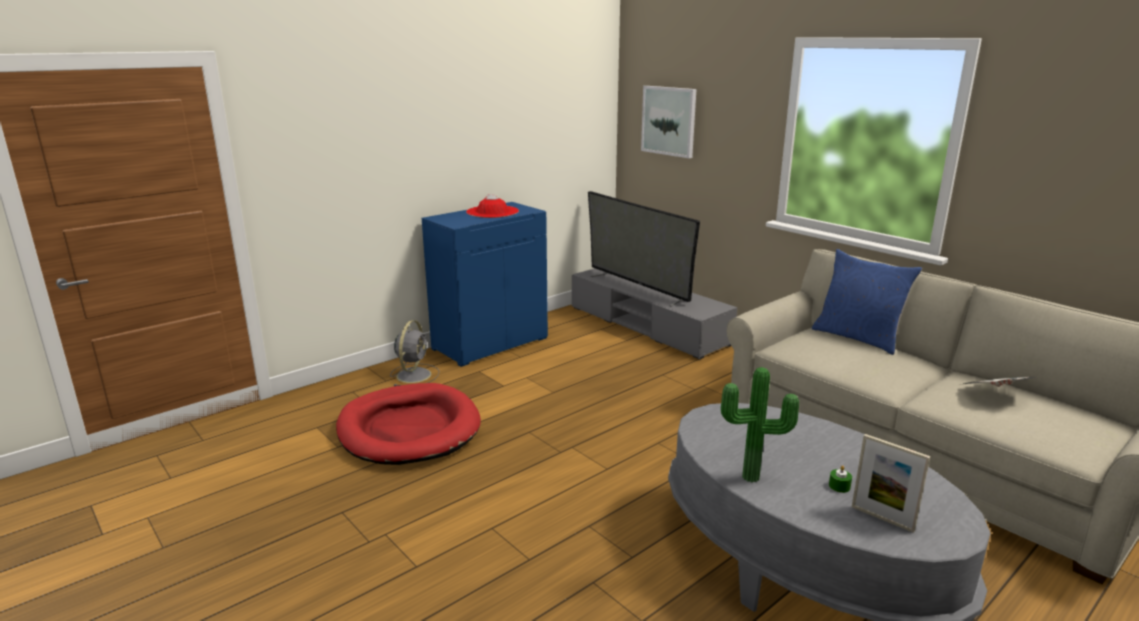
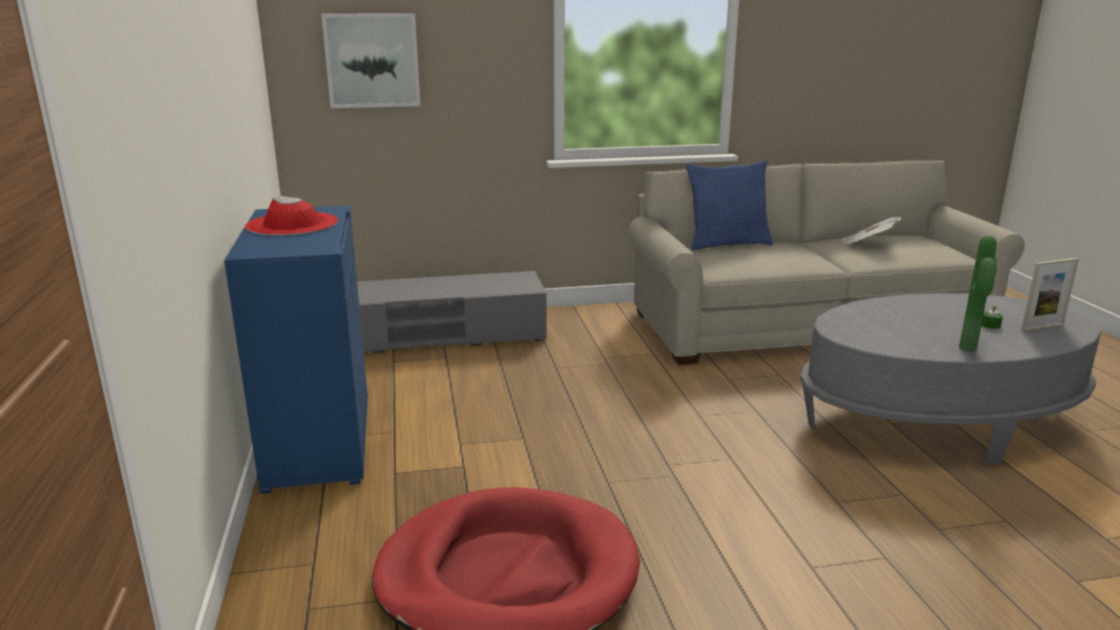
camera: 60 degrees left, 0 degrees up
grey fan [390,320,440,386] -> none
television [588,191,700,307] -> none

